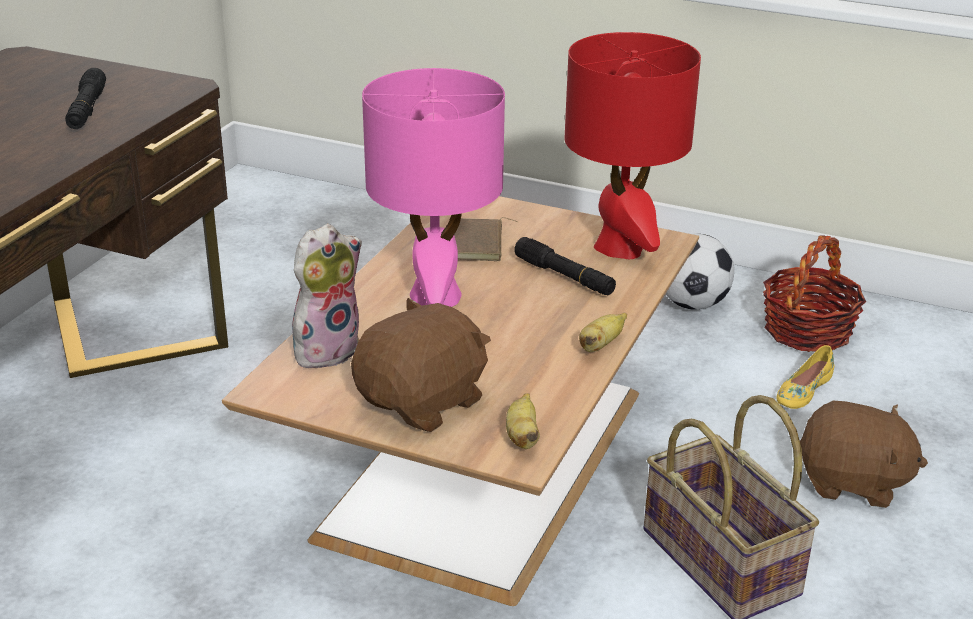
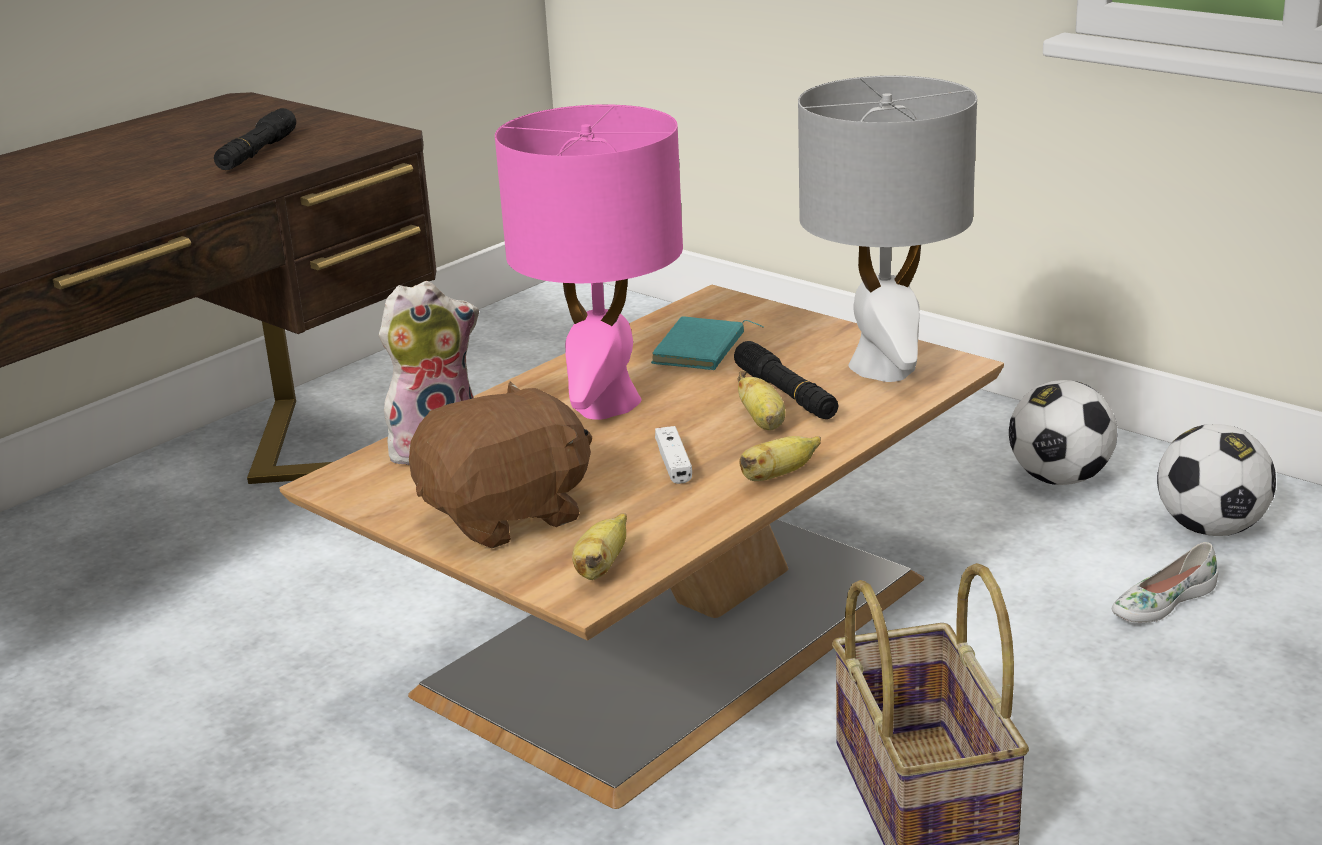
camera: 20 degrees right, 5 degrees down
brown book [454,217,517,261] -> turquoise book [651,316,763,370]
red table lamp [565,32,701,259] -> grey table lamp [798,76,977,382]
basket [763,235,866,352] -> football [1157,424,1276,536]
yellow shoe [776,345,834,409] -> white shoe [1112,542,1218,623]
brown plush toy [800,401,928,508] -> none
none -> white game controller [655,426,692,484]
none -> banana [737,371,786,431]

